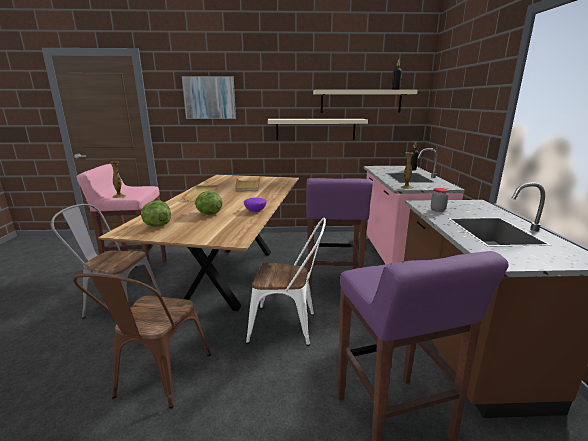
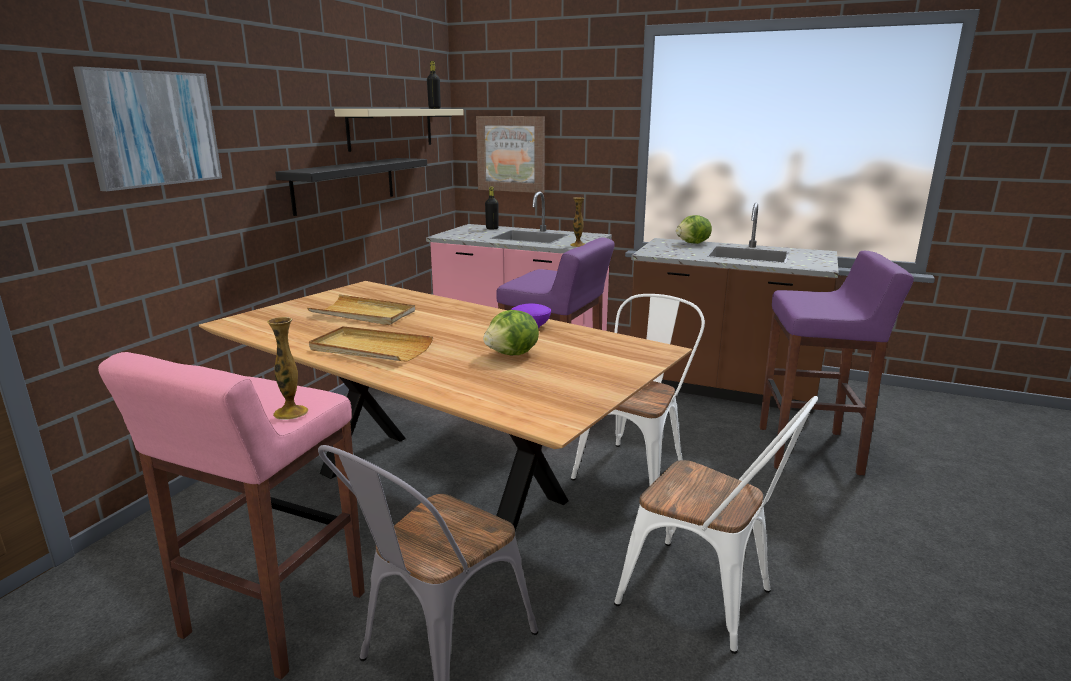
camera: 65 degrees left, 0 degrees up
brown chair [73,274,211,409] -> white chair [614,396,818,654]
lettuce [141,200,171,227] -> lettuce moved to [676,215,712,244]
beige shelf [268,119,368,140] -> black shelf [275,158,427,216]
jar [431,188,449,212] -> none
none -> picture [476,116,545,193]

